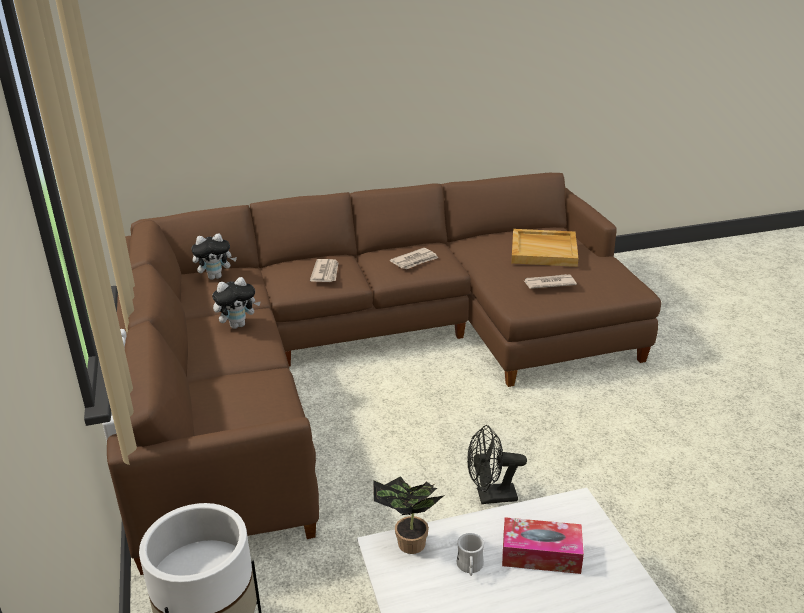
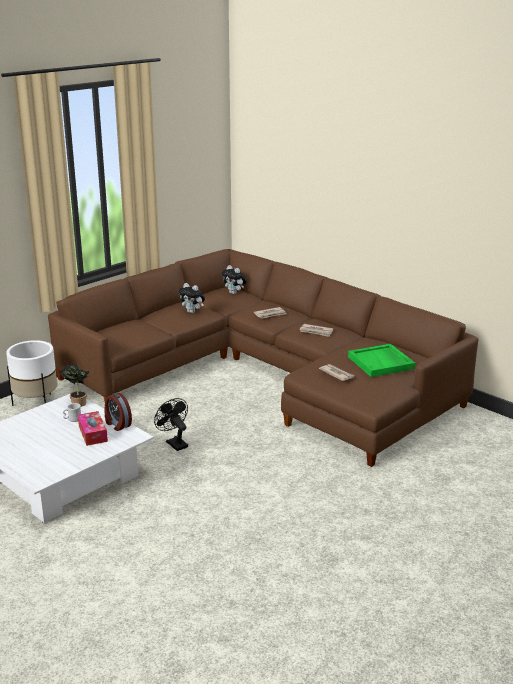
camera: 60 degrees right, 5 degrees down
beige tray [511,229,578,267] -> green tray [348,344,415,377]
none -> alarm clock [104,393,132,431]

